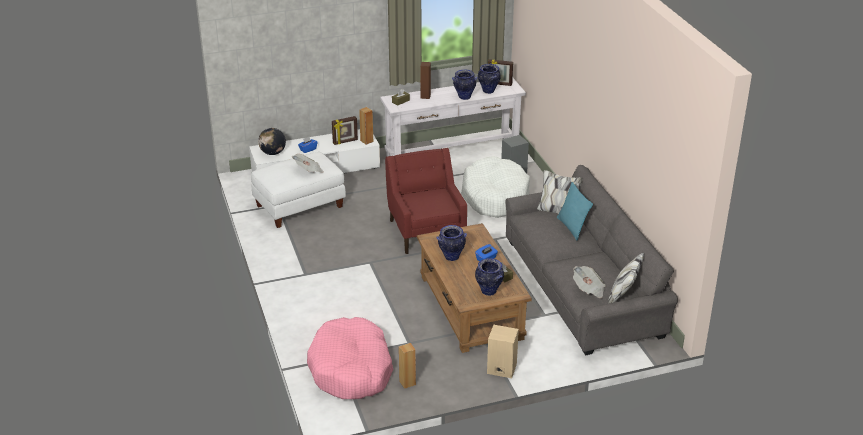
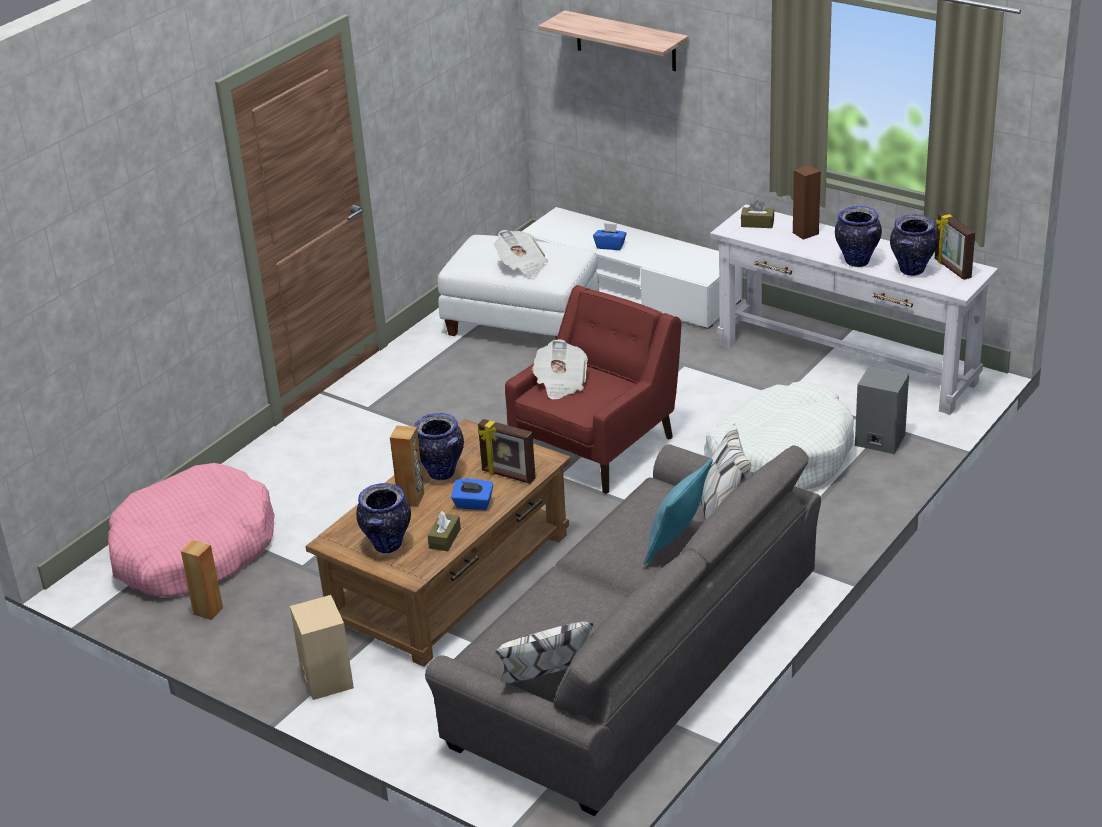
camera: 55 degrees right, 0 degrees up
globe [258,128,286,155] -> none
picture frame [332,116,358,145] -> picture frame moved to [478,419,536,484]
brown speaker [359,107,373,145] -> brown speaker moved to [390,425,424,507]
newspaper [573,266,606,298] -> newspaper moved to [532,339,588,400]
none -> shelf [538,10,688,71]

